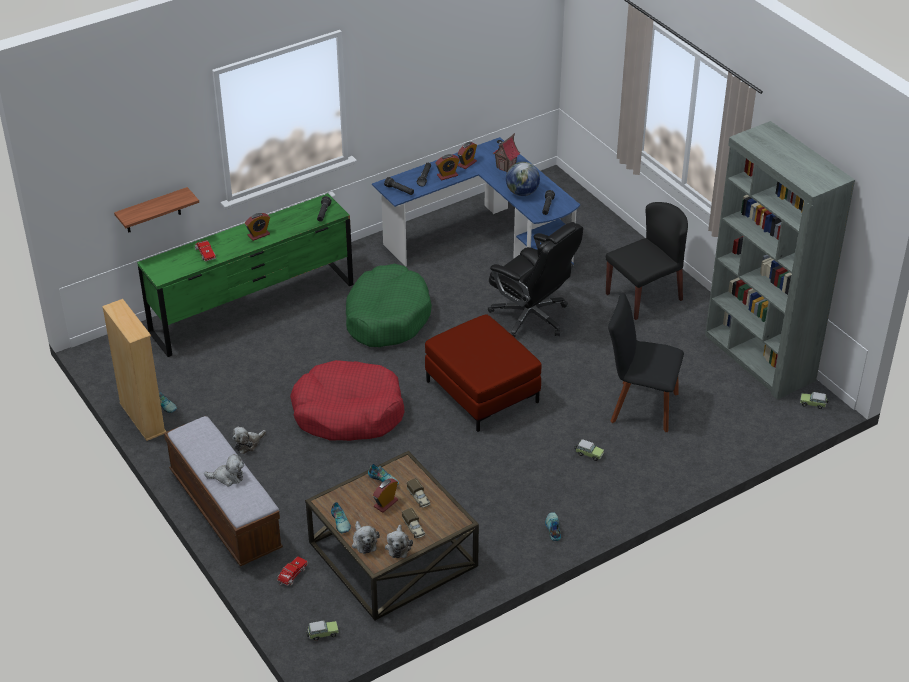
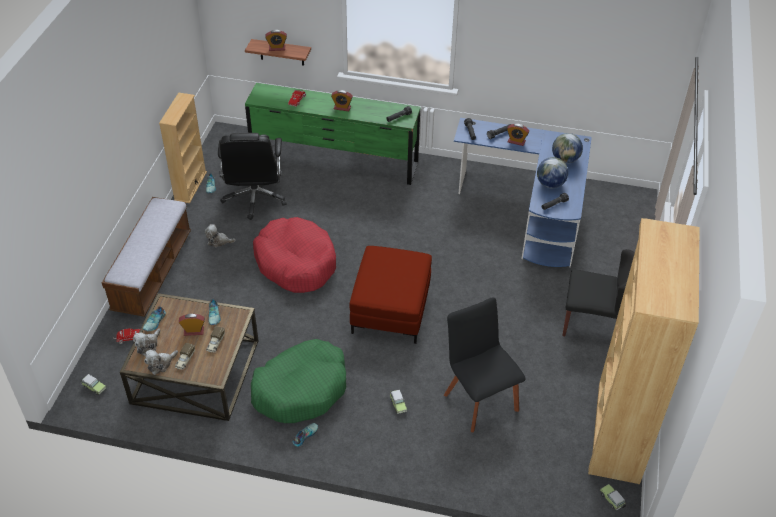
camera: 45 degrees right, 5 degrees up
plush toy [204,454,244,486] -> none
green dog bed [346,264,432,347] -> green dog bed moved to [251,339,347,423]
alarm clock [458,142,477,169] -> alarm clock moved to [265,30,287,51]
black office chair [488,222,583,338] -> black office chair moved to [218,133,287,220]
toy house [493,133,520,172] -> globe [552,133,583,164]
grey bookcase [705,121,855,400] -> brown bookcase [588,218,699,484]

